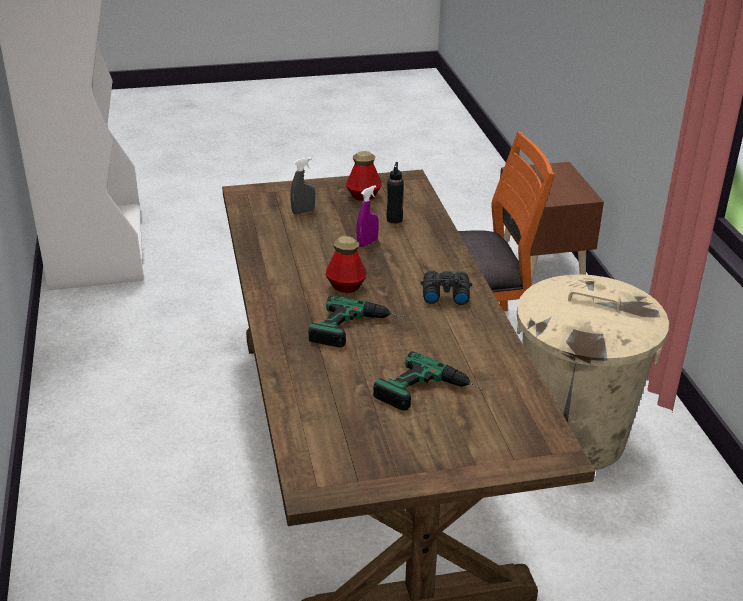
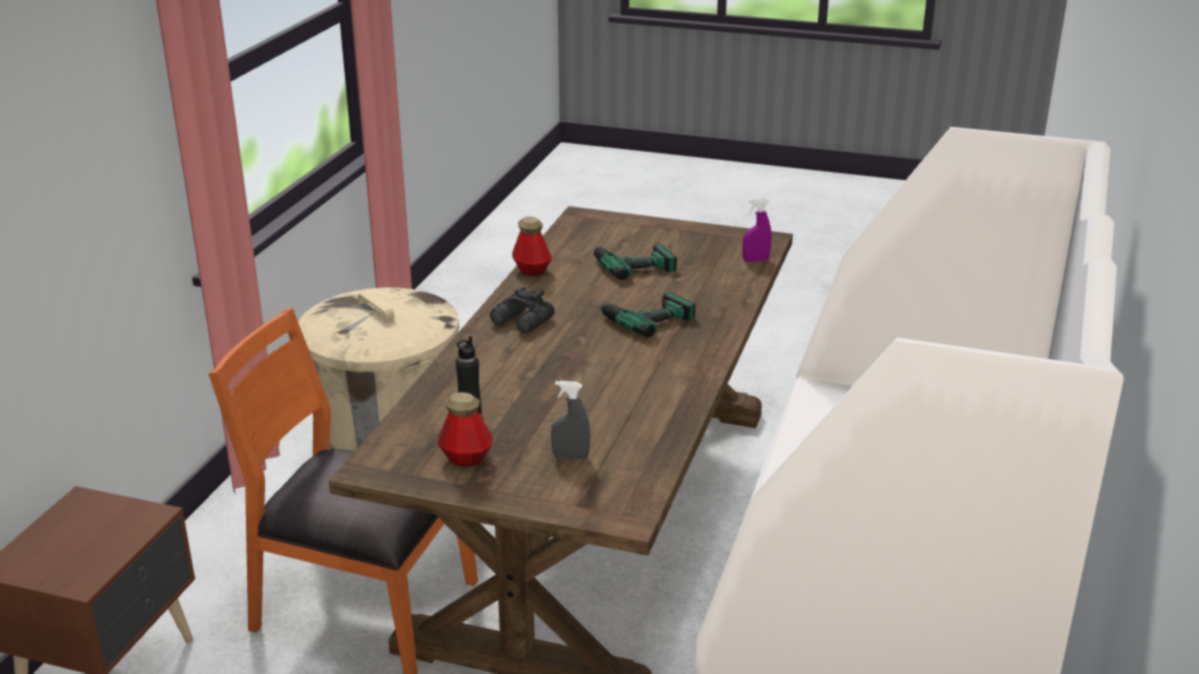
camera: 150 degrees left, 5 degrees down
bottle [325,236,366,293] -> bottle moved to [512,216,552,276]
purple spray bottle [356,185,379,247] -> purple spray bottle moved to [742,198,771,262]

